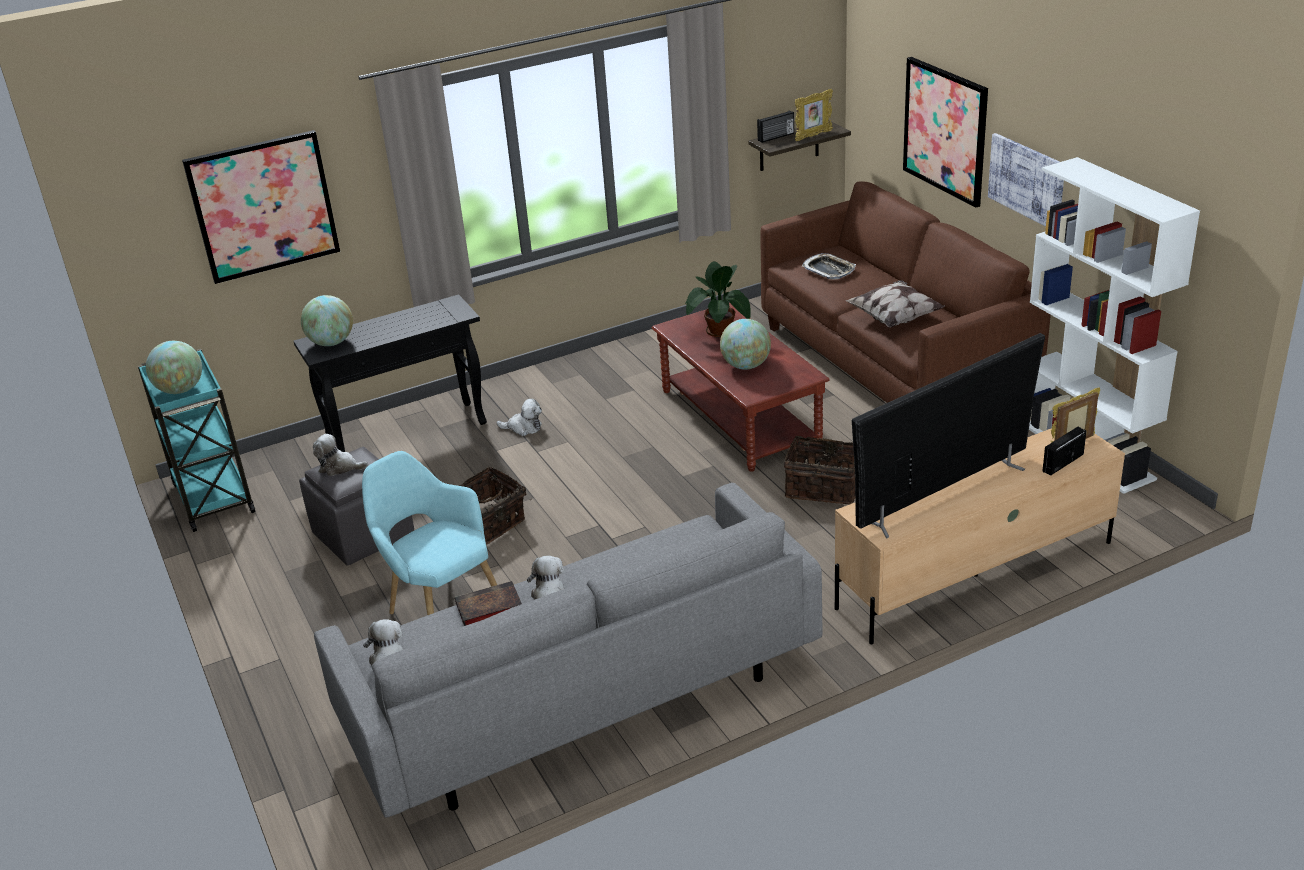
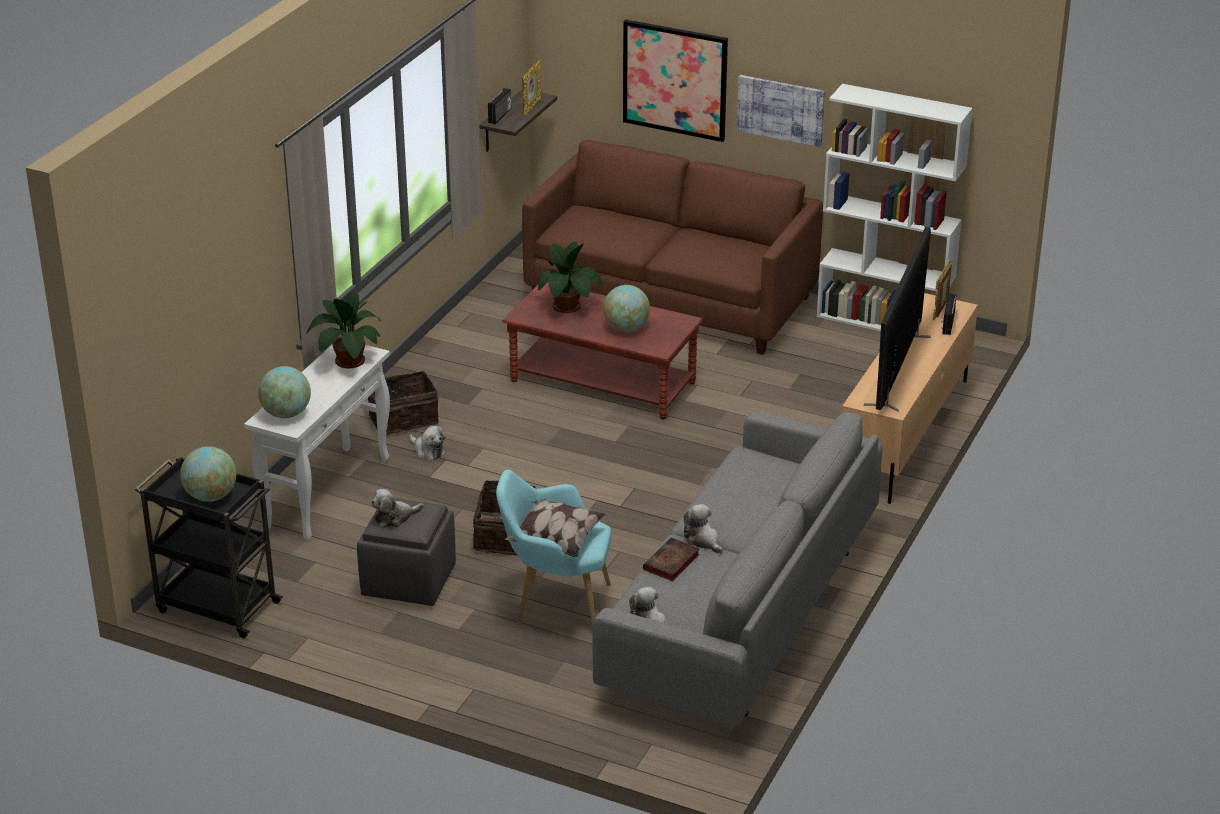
camera: 40 degrees left, 0 degrees up
turquoise cart [138,349,255,532] -> black cart [135,456,283,638]
picture [182,130,340,284] -> none
black console table [293,295,487,452] -> white console table [244,344,390,540]
plush toy [496,399,542,436] -> plush toy turned 75 degrees clockwise [409,426,446,460]
basket [784,432,855,505] -> basket moved to [368,371,439,435]
tray [802,253,856,280] -> none
pillow [846,280,945,328] -> pillow moved to [505,499,606,557]
none -> potted plant [306,291,381,369]

